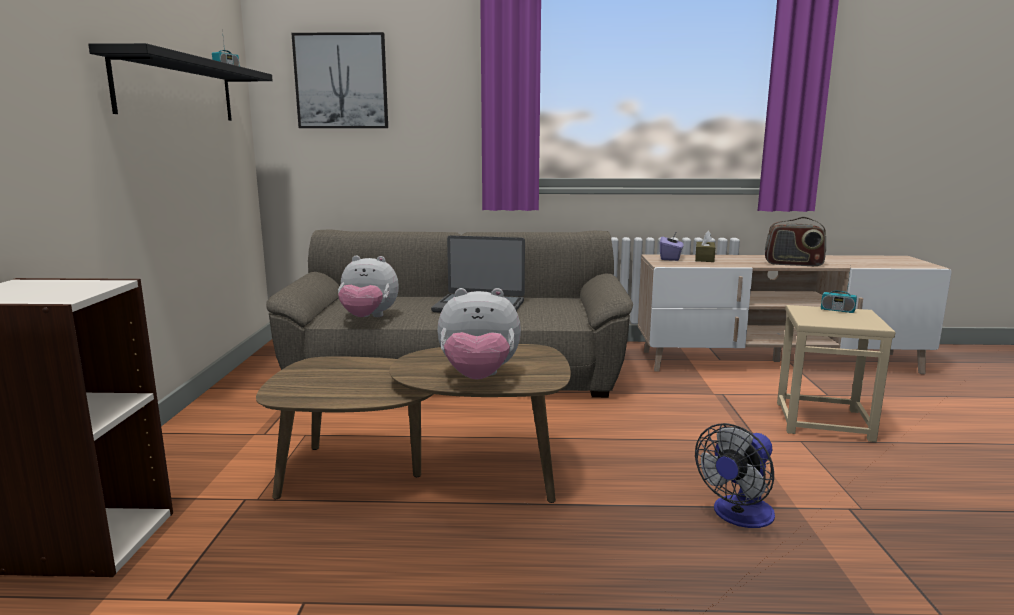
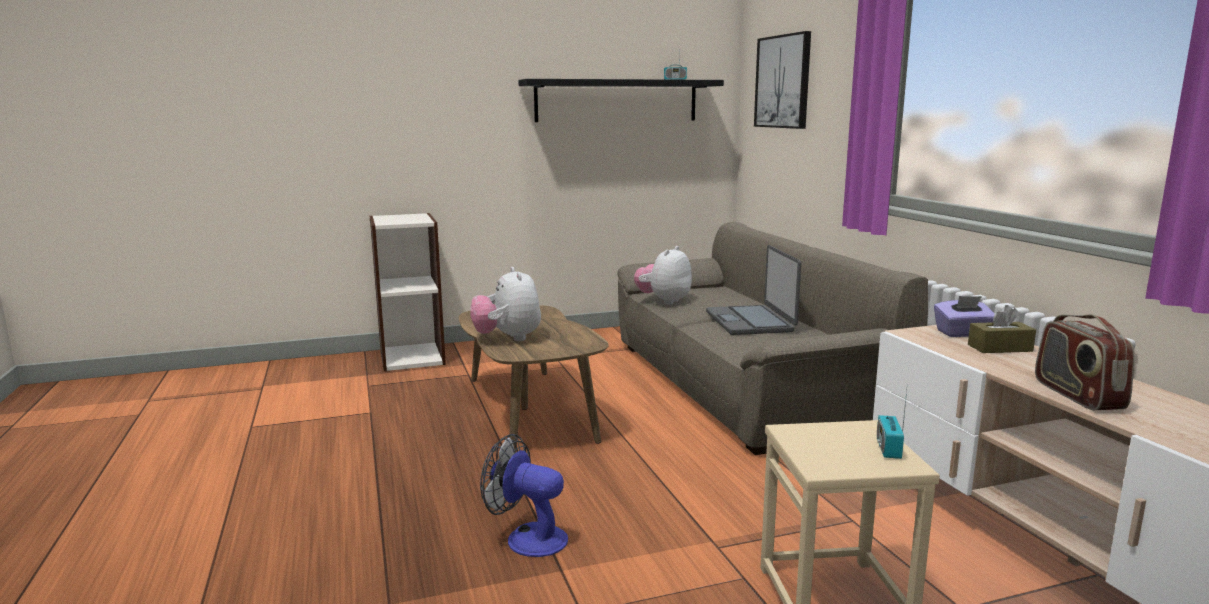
camera: 70 degrees right, 0 degrees up
plush toy [338,256,399,317] -> plush toy turned 45 degrees clockwise [634,246,692,305]

